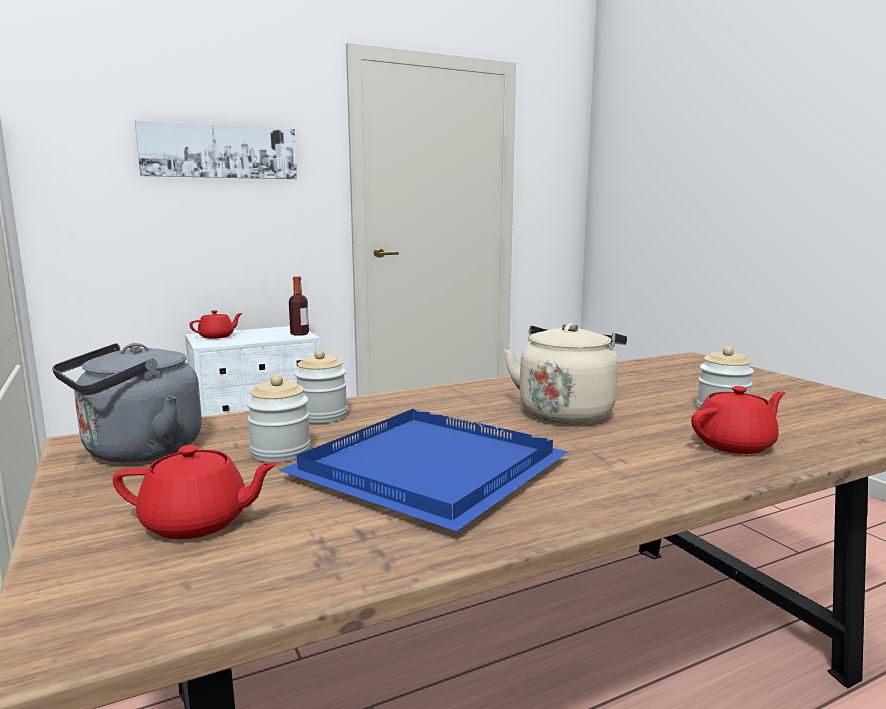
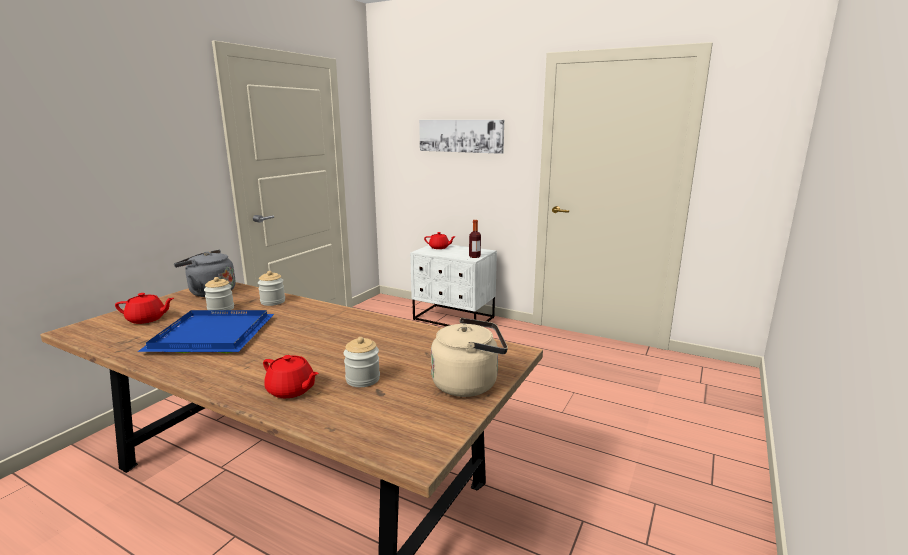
camera: 55 degrees right, 5 degrees up
red teapot [112,445,279,539] -> red teapot turned 60 degrees counterclockwise [115,293,174,324]
beige kettle [504,323,627,424] -> beige kettle moved to [431,318,508,397]

